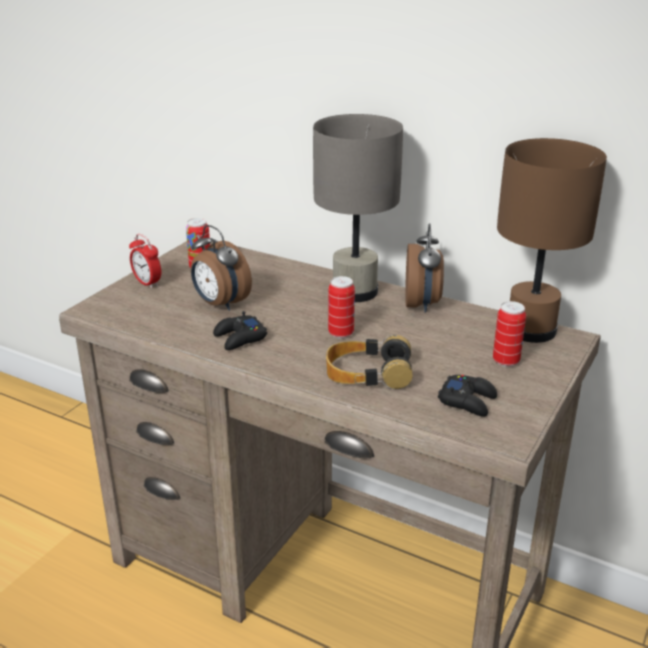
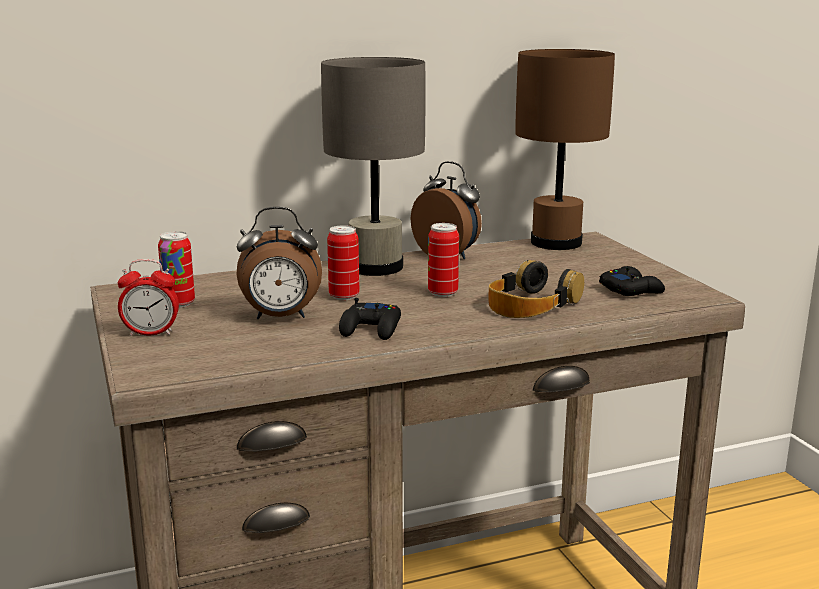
camera: 50 degrees left, 10 degrees down
can [493,301,526,367] -> can moved to [327,225,359,300]

